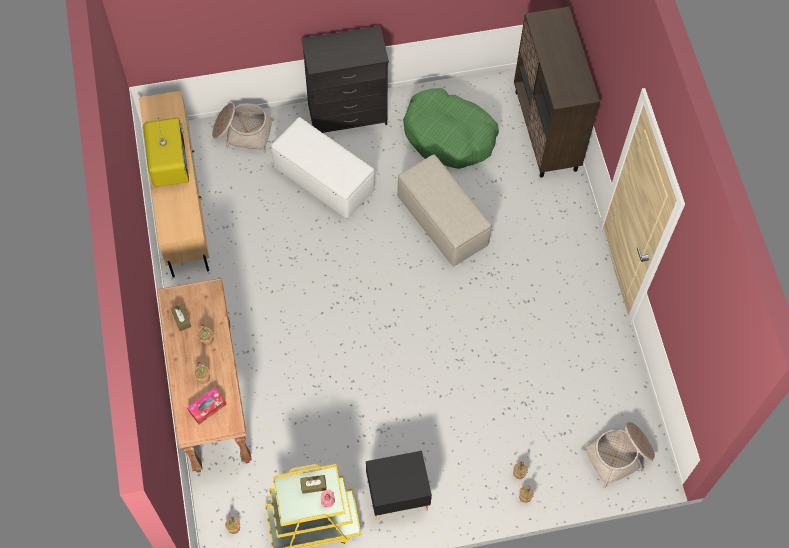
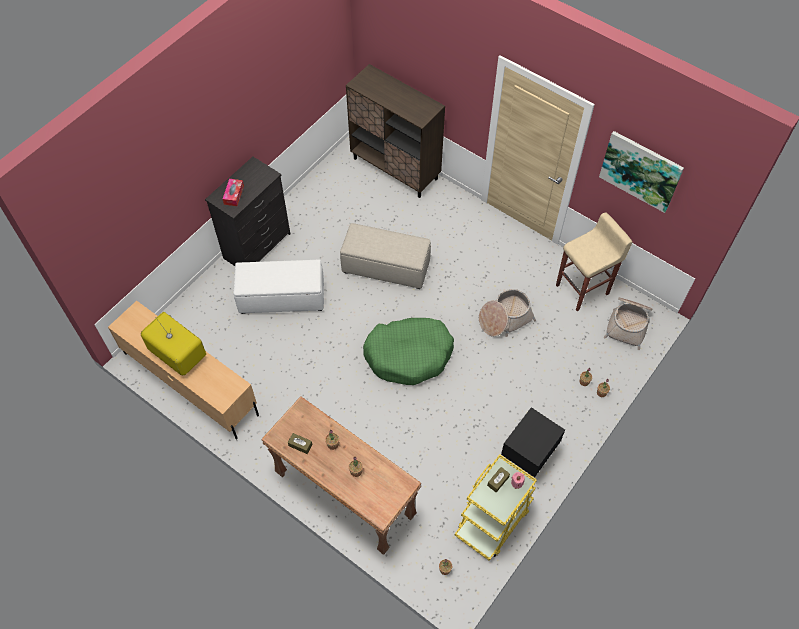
camera: 40 degrees left, 5 degrees down
tissue box [187,388,227,424] -> tissue box moved to [223,179,244,206]
basket [212,103,274,153] -> basket moved to [479,289,536,337]
green dog bed [403,88,499,169] -> green dog bed moved to [363,318,454,385]
none -> beige stool [556,212,633,311]
none -> picture [599,131,684,213]

